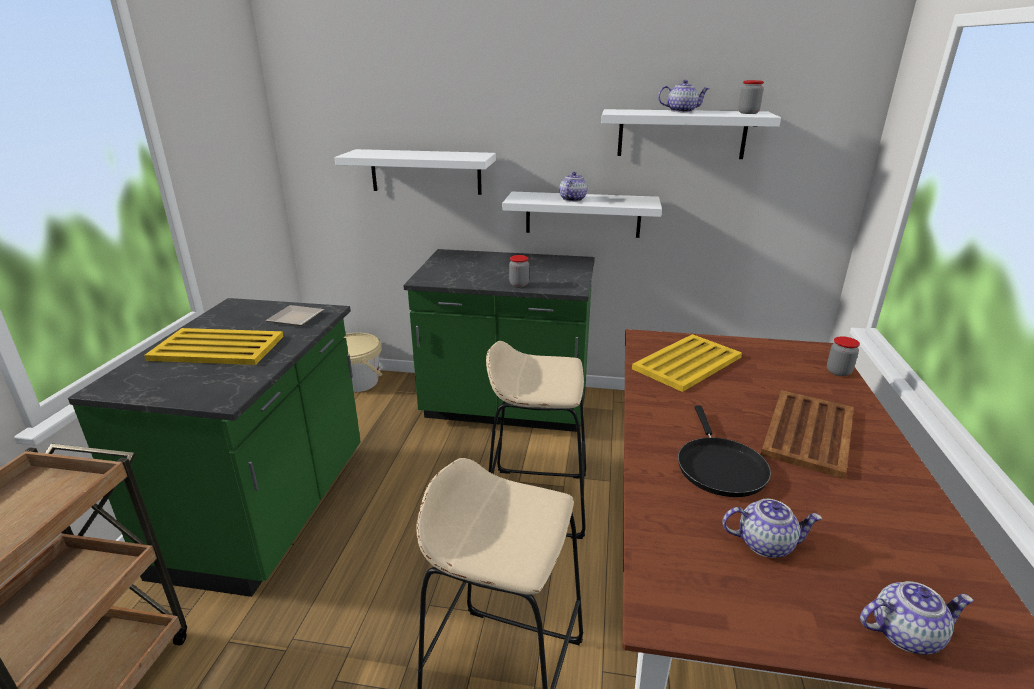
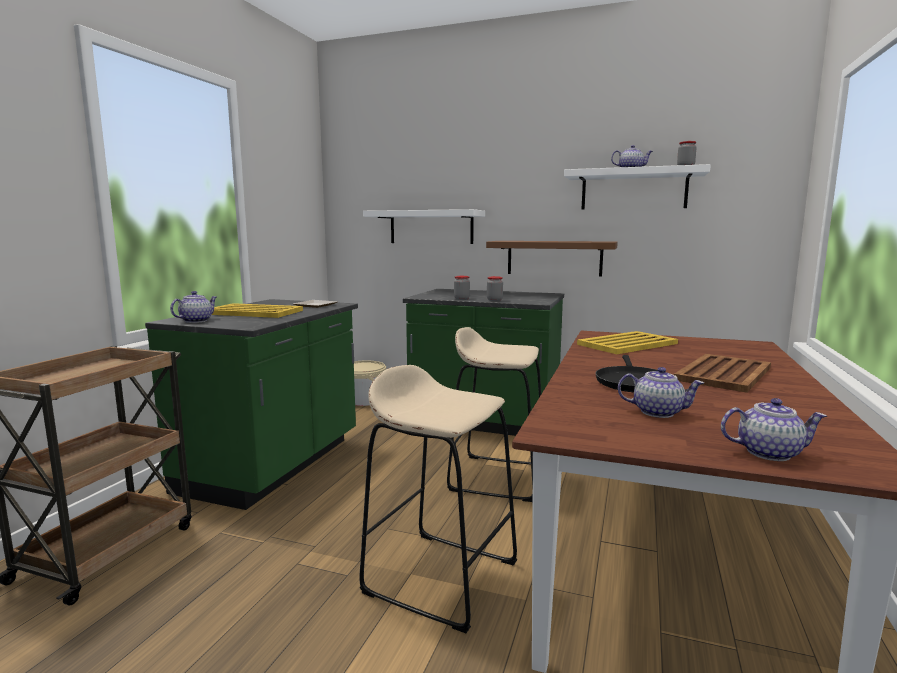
camera: 10 degrees right, 15 degrees down
white shelf [502,192,662,238] -> brown shelf [486,241,618,277]
teapot [559,172,587,202] -> teapot moved to [170,291,217,323]
jar [827,336,860,376] -> jar moved to [454,276,470,300]

